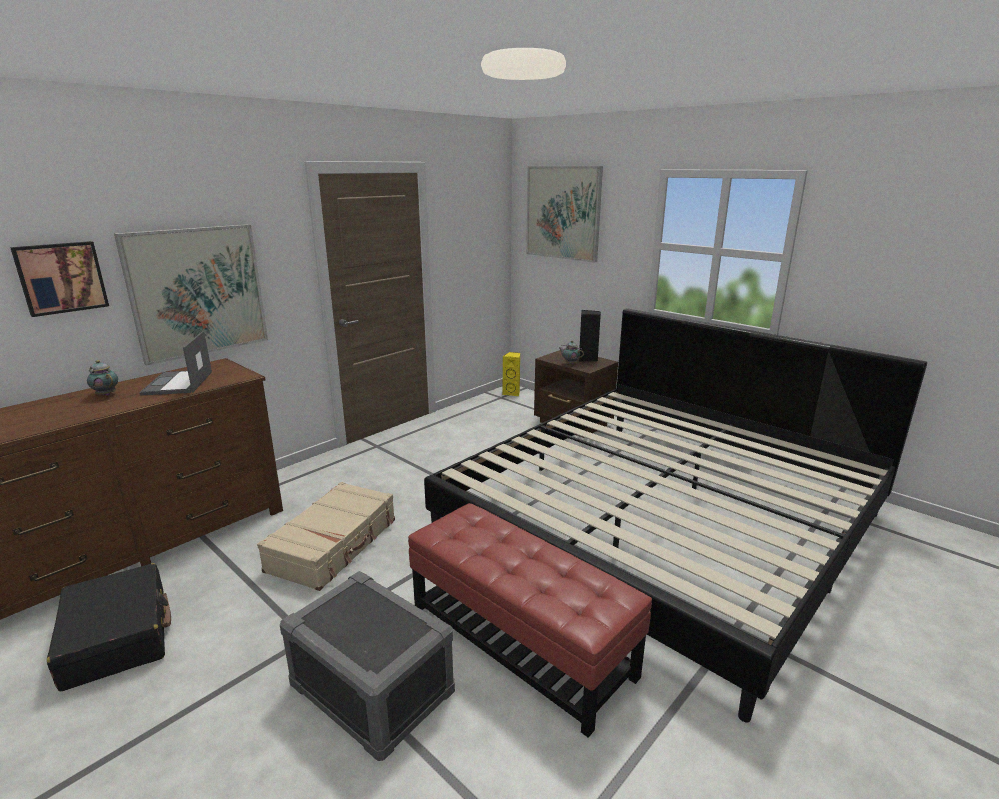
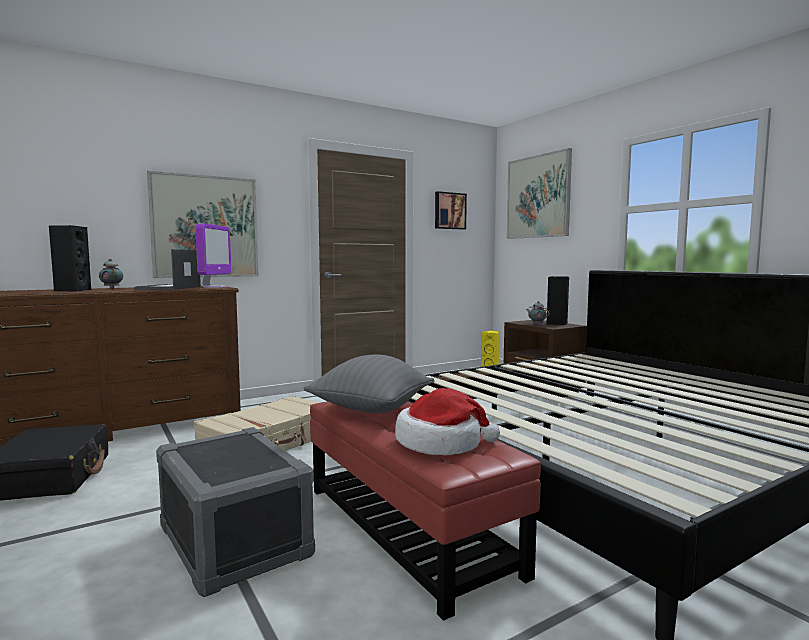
camera: 15 degrees right, 15 degrees down
picture [10,241,109,317] -> picture moved to [435,191,467,230]
none -> black speaker [49,225,91,291]
none -> monitor [196,223,231,288]
none -> grey pillow [304,355,435,413]
none -> hat [395,388,500,455]

